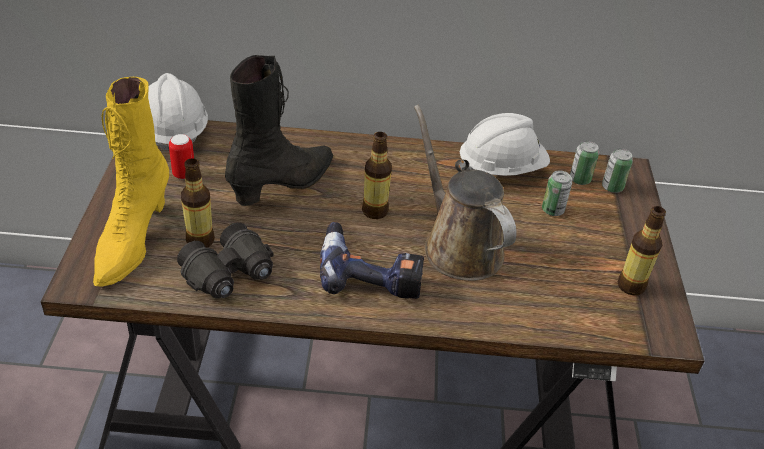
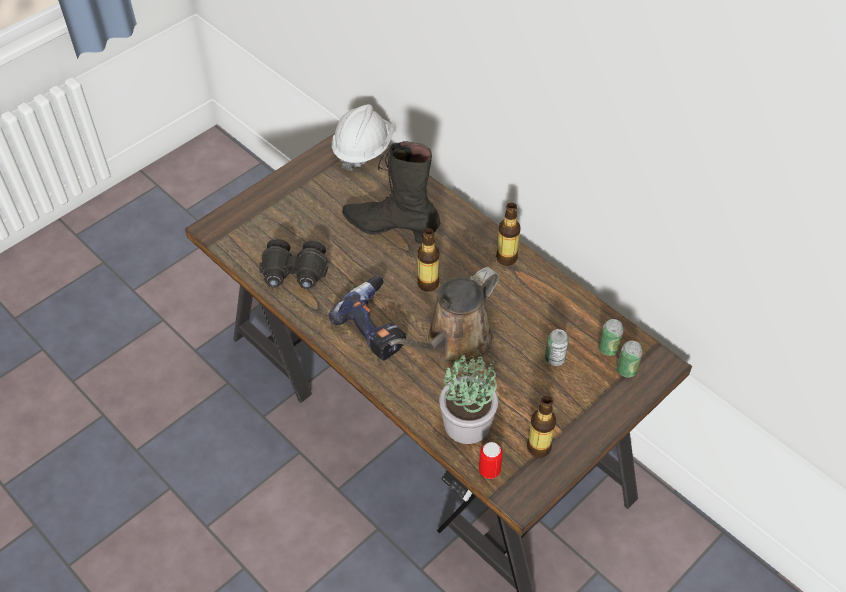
camera: 45 degrees right, 10 degrees up
yellow boot [93,77,169,287] -> none
can [169,134,194,179] -> can moved to [479,442,503,479]
bottle [181,158,215,248] -> bottle moved to [496,203,521,266]
black boot [225,55,333,206] -> black boot turned 150 degrees counterclockwise [342,141,440,244]
brown watering can [414,105,516,281] -> brown watering can turned 150 degrees counterclockwise [388,267,499,364]
white hard hat [459,113,550,176] -> none
none -> potted plant [439,353,498,444]

